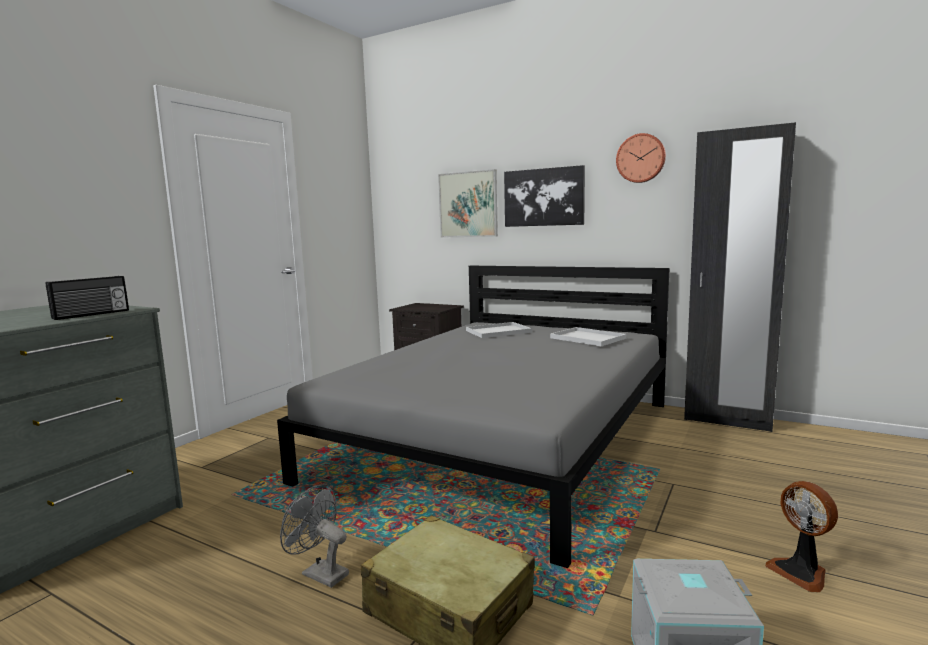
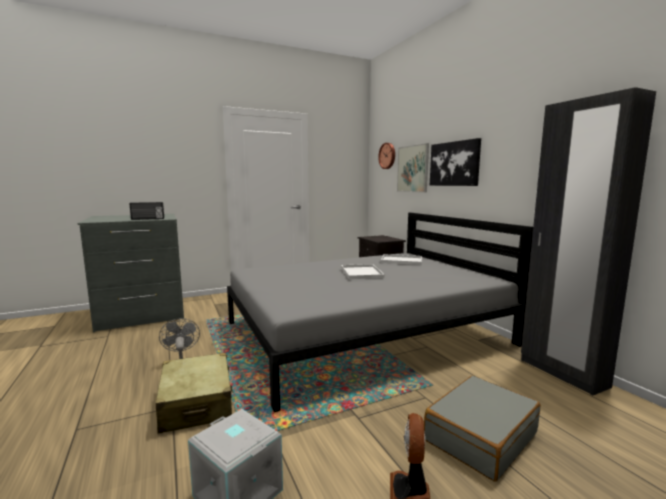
camera: 35 degrees right, 0 degrees up
white tray [550,327,627,346] -> white tray moved to [341,264,385,279]
wall clock [616,133,666,183] -> wall clock moved to [378,143,395,169]
none -> grey suitcase [424,376,540,481]

